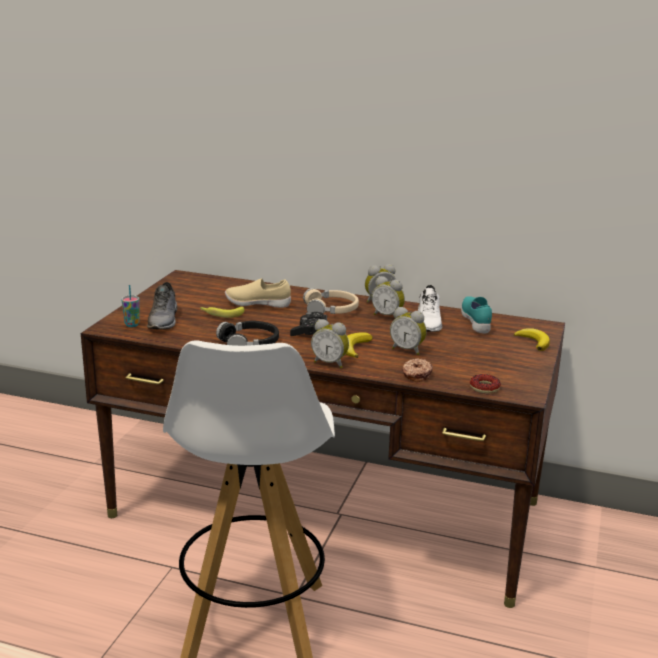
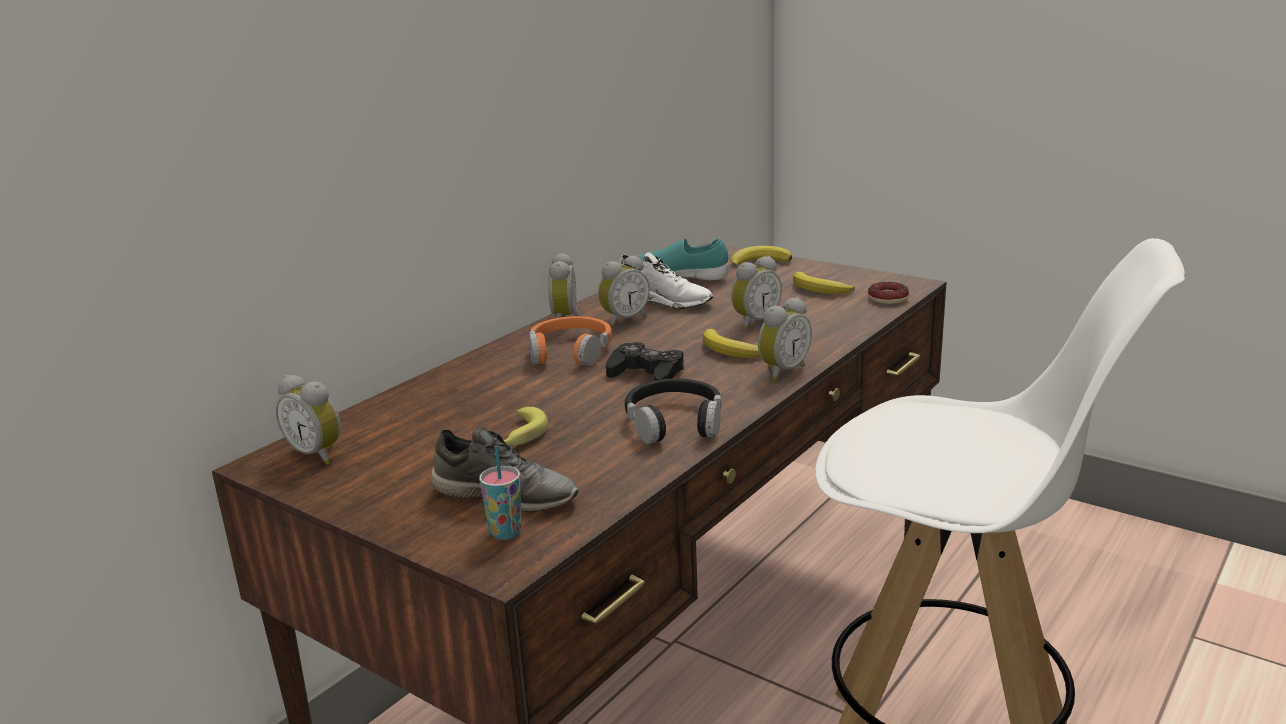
camera: 70 degrees left, 0 degrees up
beige shoe [225,278,291,308] -> none
beige headphones [303,288,359,314] -> orange headphones [529,316,612,366]
donut [402,359,433,382] -> none
none -> alarm clock [276,375,341,465]
none -> banana [793,272,855,294]

